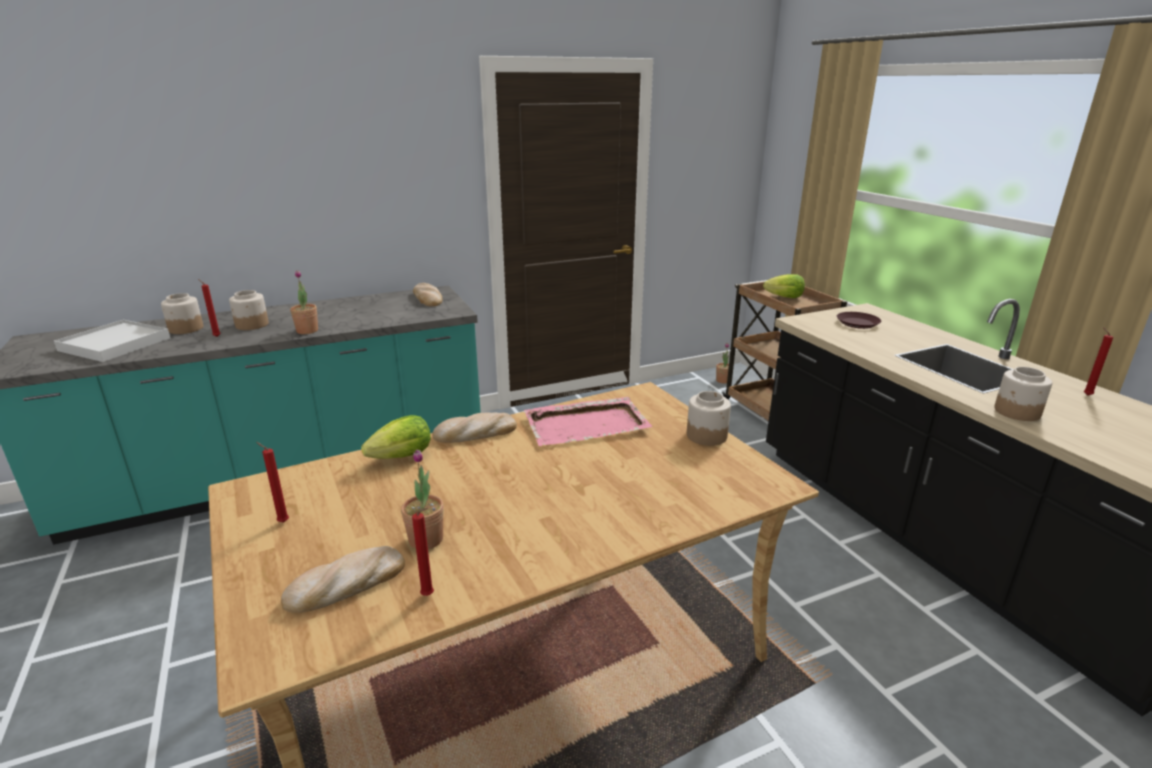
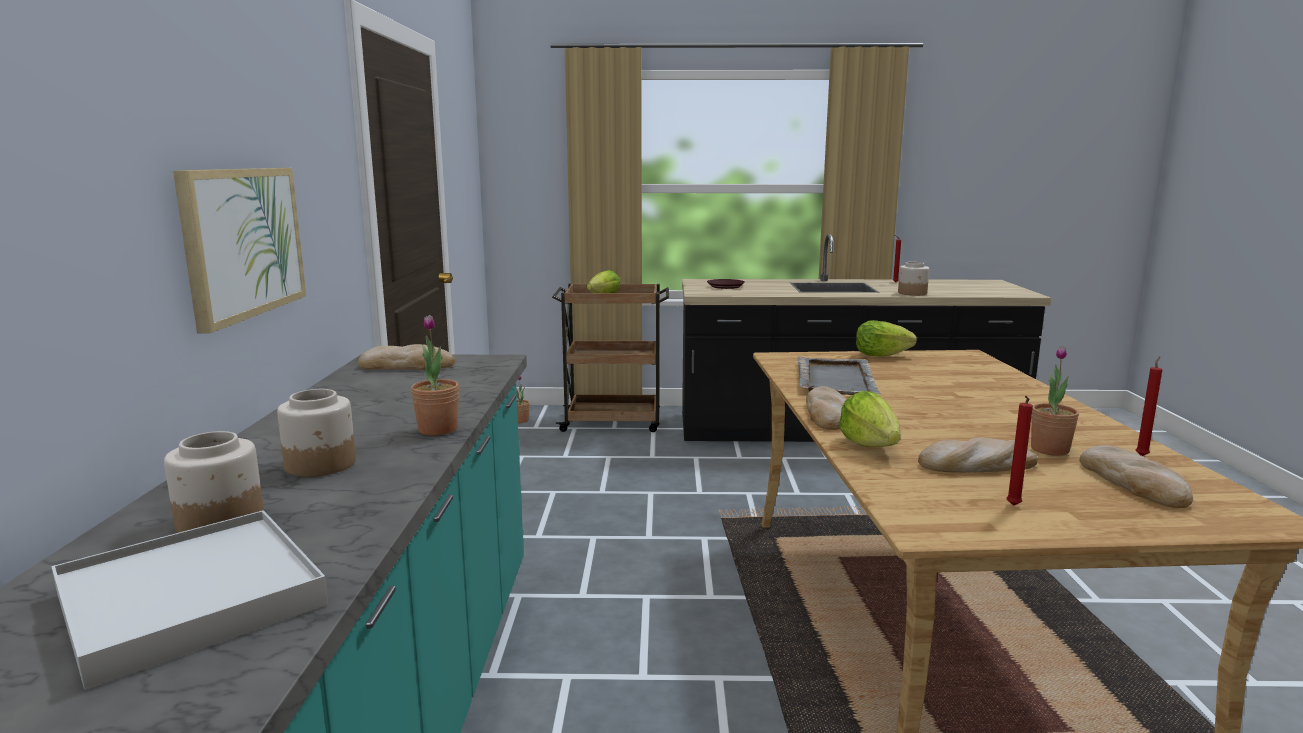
camera: 65 degrees left, 10 degrees down
red candle [198,279,221,337] -> none
pink tray [524,397,652,446] -> grey tray [798,357,882,395]
jar [687,391,731,446] -> lettuce [856,320,917,357]
none -> picture [173,168,306,334]
none -> bread [918,437,1038,473]

